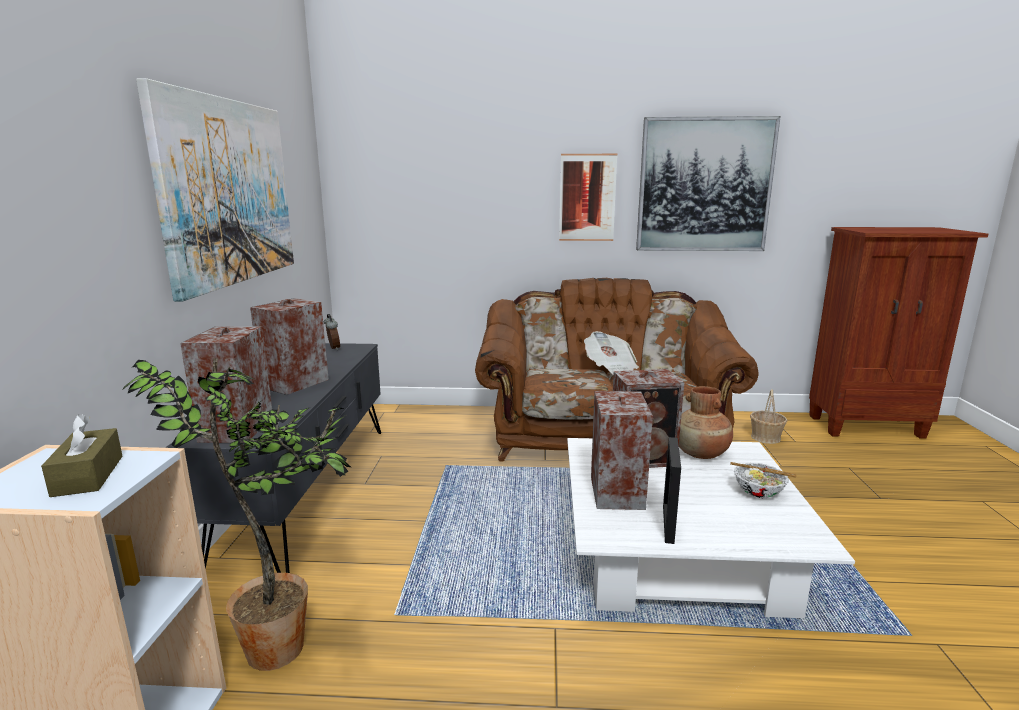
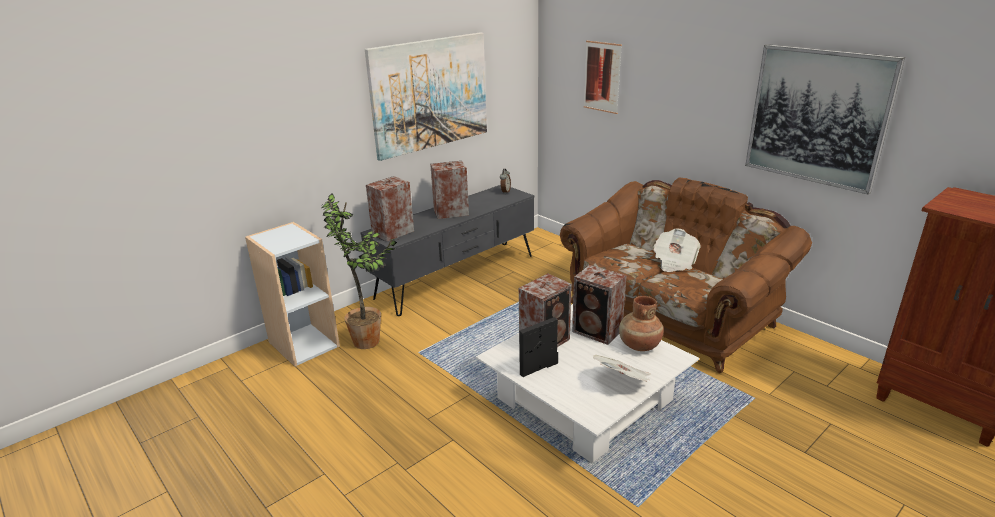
camera: 45 degrees right, 10 degrees up
brown tissue box [41,414,122,497] -> none
picture [559,154,617,241] -> picture moved to [584,41,622,114]
bowl [730,462,796,498] -> newspaper [593,355,651,382]
basket [750,390,787,444] -> none

